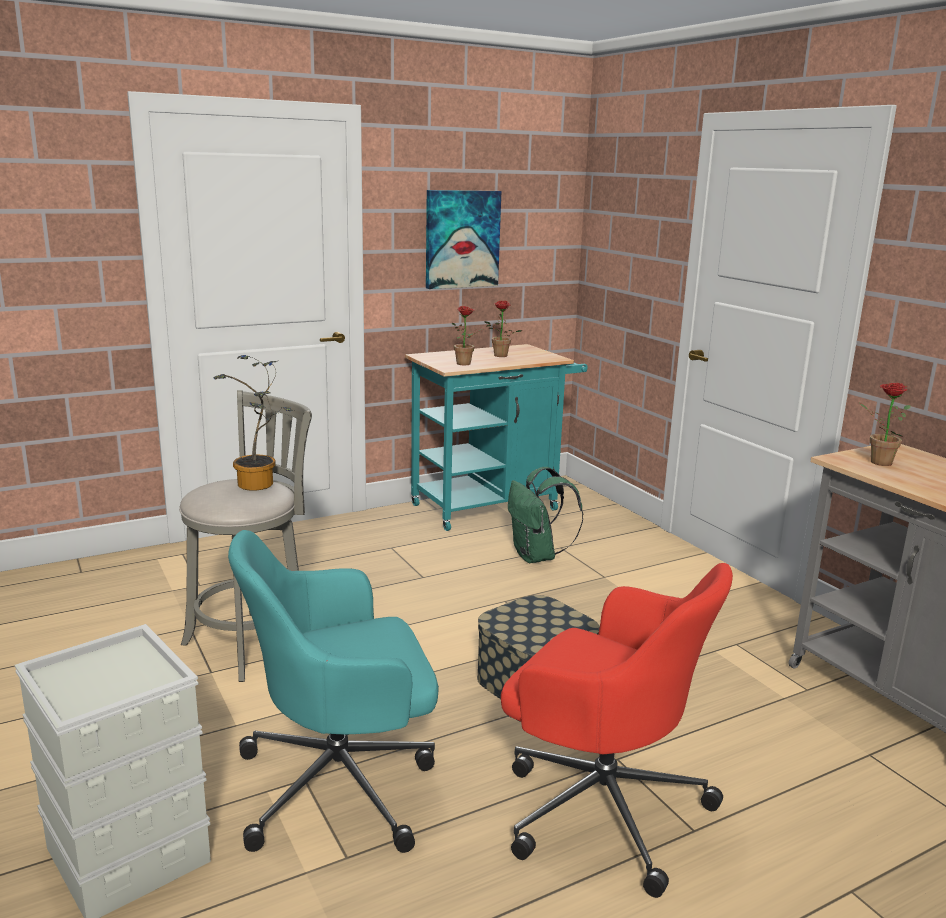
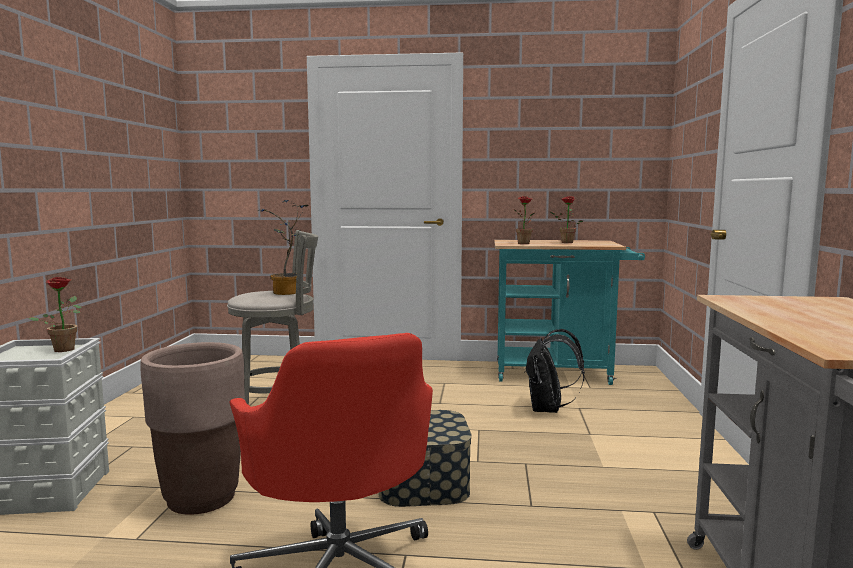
camera: 35 degrees right, 10 degrees down
turquoise office chair [228,530,439,853] -> brown planter [140,342,245,515]
picture [426,190,501,289] -> none
green backpack [508,467,583,563] -> black backpack [526,329,585,413]
potted plant [859,383,911,466] -> potted plant moved to [29,277,82,352]

